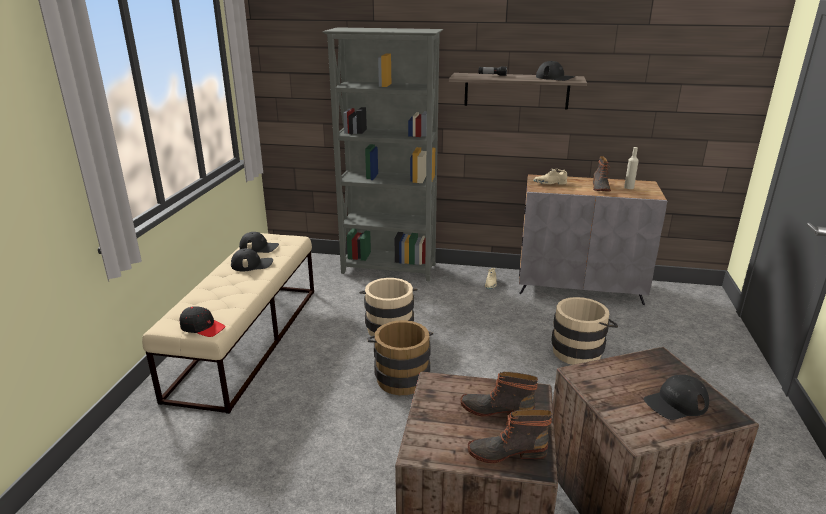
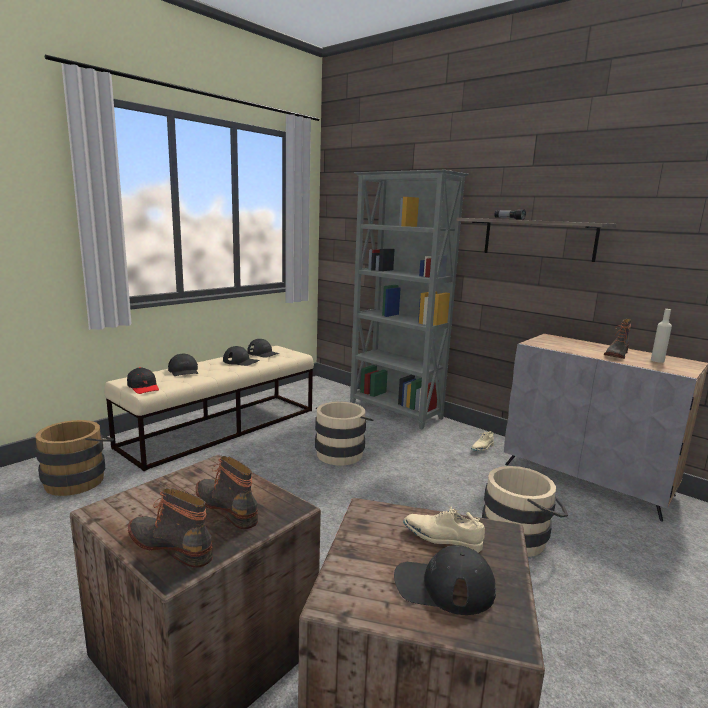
camera: 30 degrees right, 10 degrees down
brown bucket [367,320,433,395] -> brown bucket moved to [35,420,114,496]
beige shoe [533,169,567,185] -> beige shoe moved to [403,506,485,553]
black cap [536,61,576,81] -> black cap moved to [168,354,198,376]

